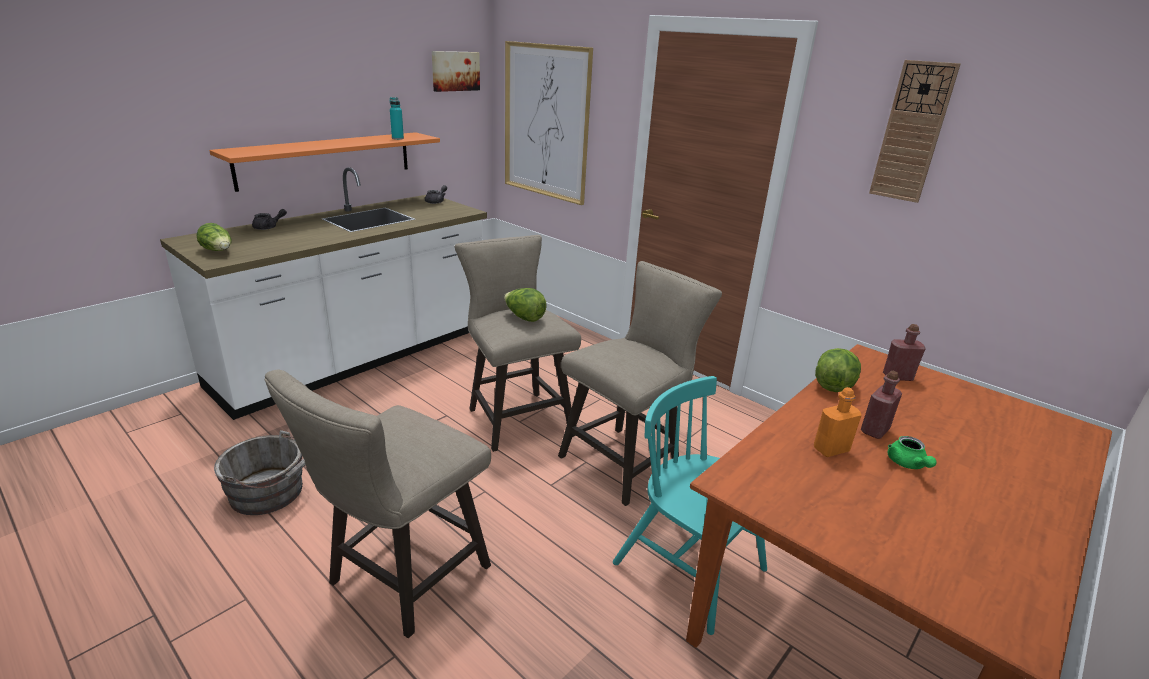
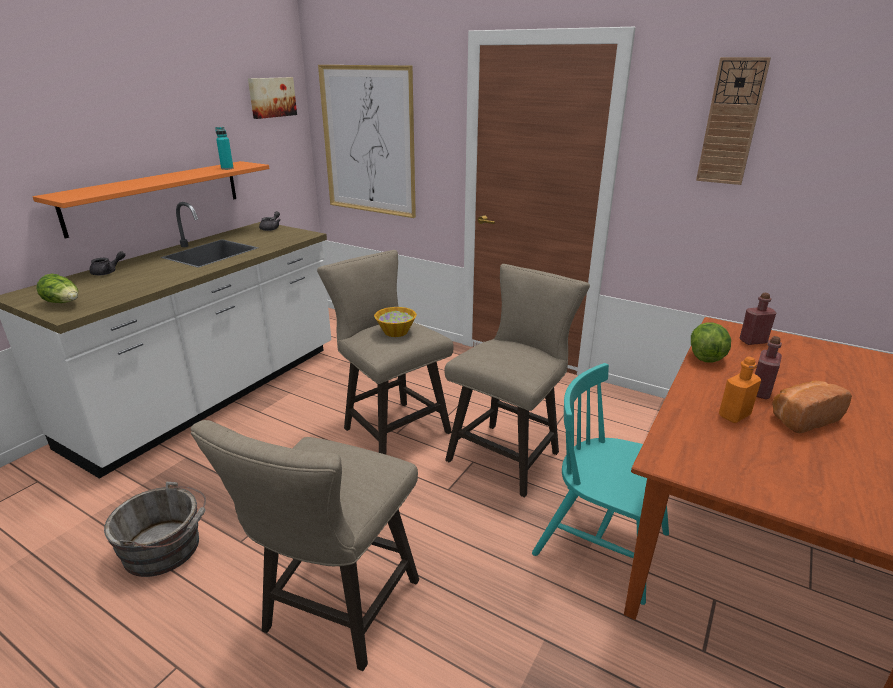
camera: 10 degrees left, 0 degrees up
lettuce [504,288,547,322] -> bowl [374,307,417,337]
green teapot [887,436,937,469] -> bread [772,381,852,433]

